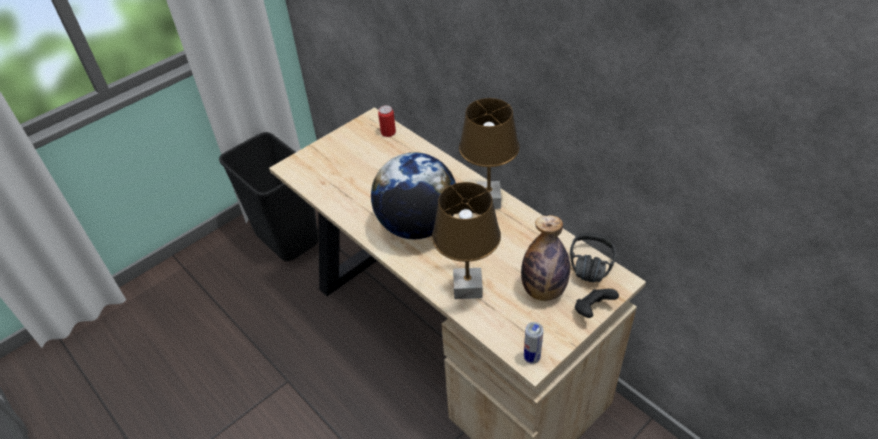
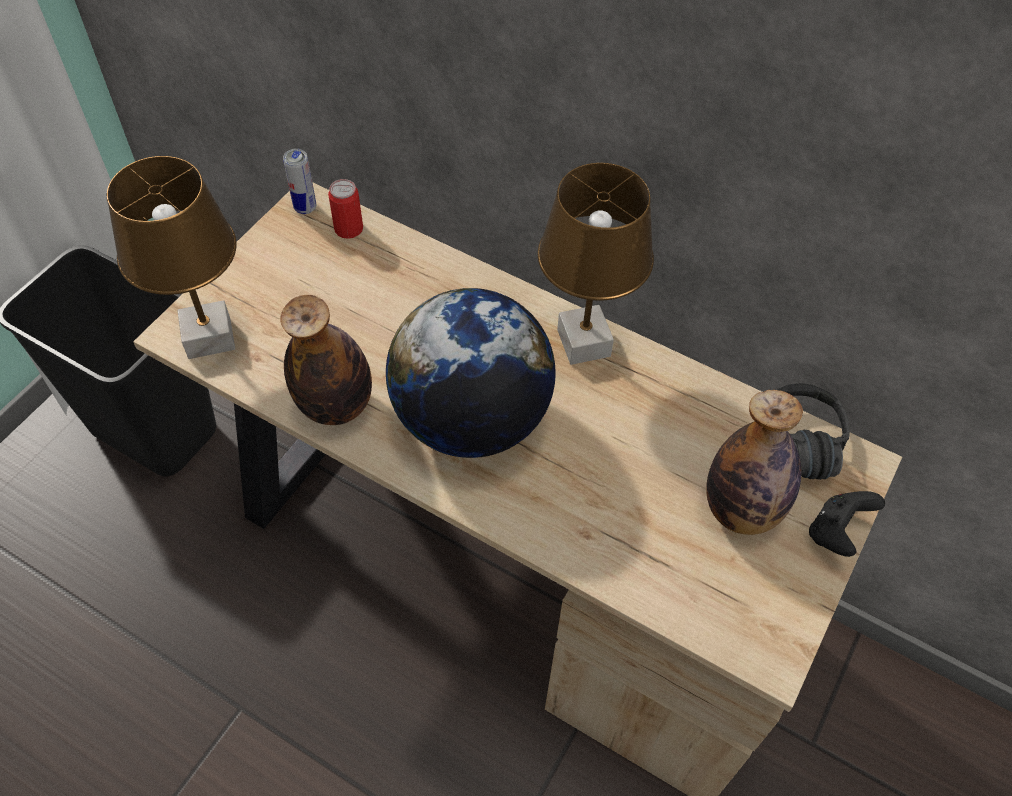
camera: 20 degrees left, 10 degrees up
brown table lamp [432,182,501,299] -> brown table lamp moved to [107,156,237,359]
can [524,322,543,364] -> can moved to [283,149,316,214]
none -> bottle [280,295,372,425]

